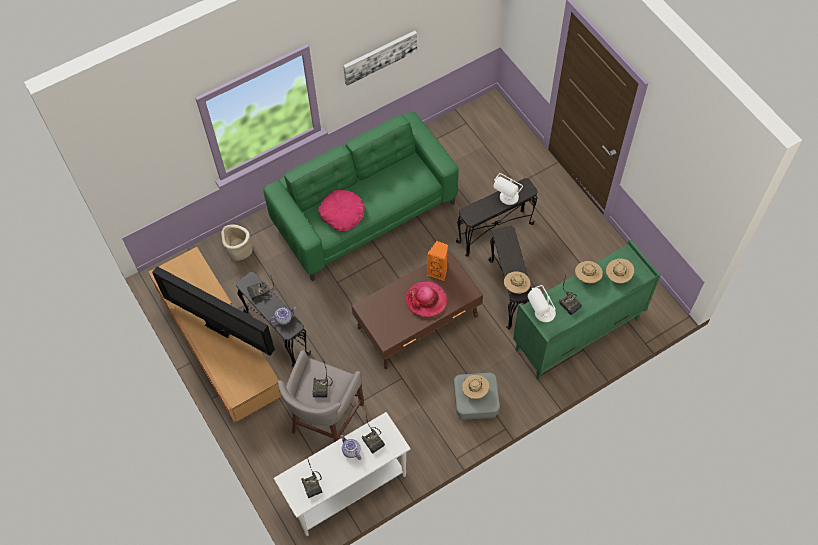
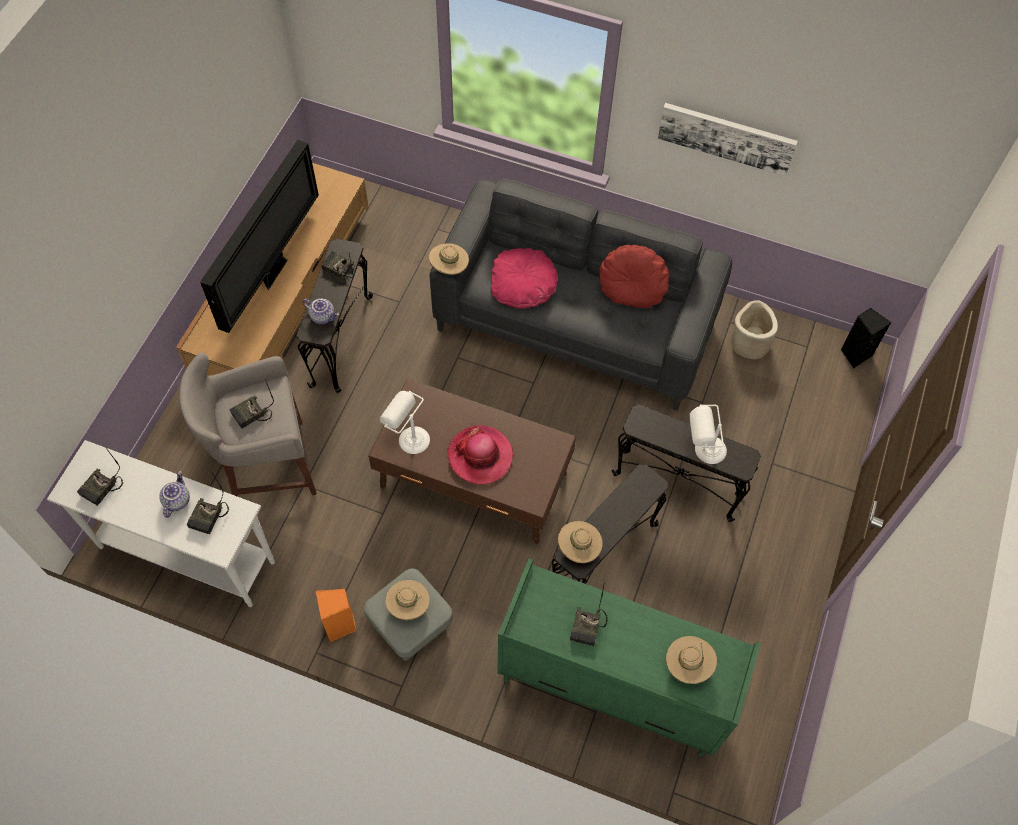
camera: 50 degrees right, 0 degrees up
television [152,266,275,356] -> television turned 150 degrees counterclockwise [200,140,319,333]
beige planter [221,224,253,261] -> beige planter moved to [731,300,778,359]
green sofa [263,112,459,281] -> grey sofa [430,178,732,411]
orange speaker [427,241,448,281] -> orange speaker moved to [315,589,356,642]
white table lamp [527,285,556,322] -> white table lamp moved to [380,391,430,454]
beige hat [575,261,603,284] -> beige hat moved to [429,243,469,275]
none -> red pillow [599,245,669,308]
none -> black speaker [841,308,891,368]

